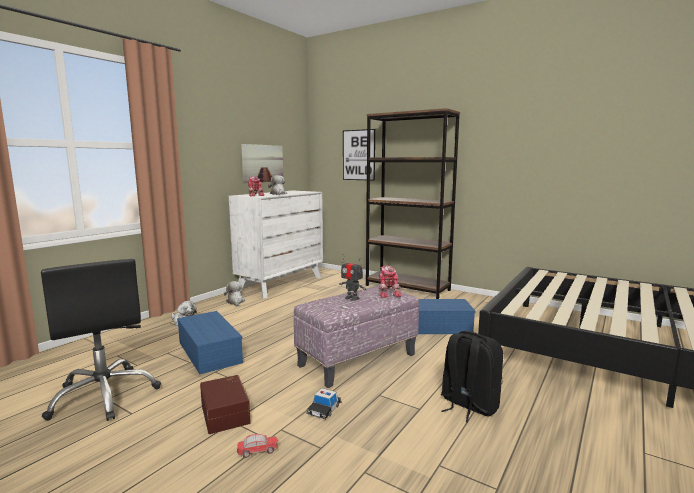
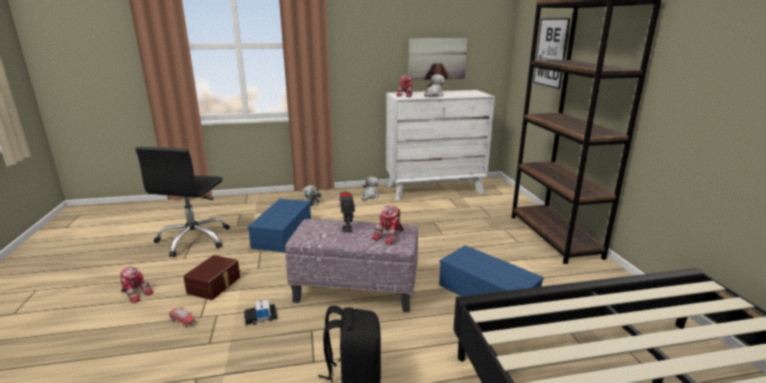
camera: 45 degrees right, 10 degrees up
none -> toy robot [120,267,154,303]

